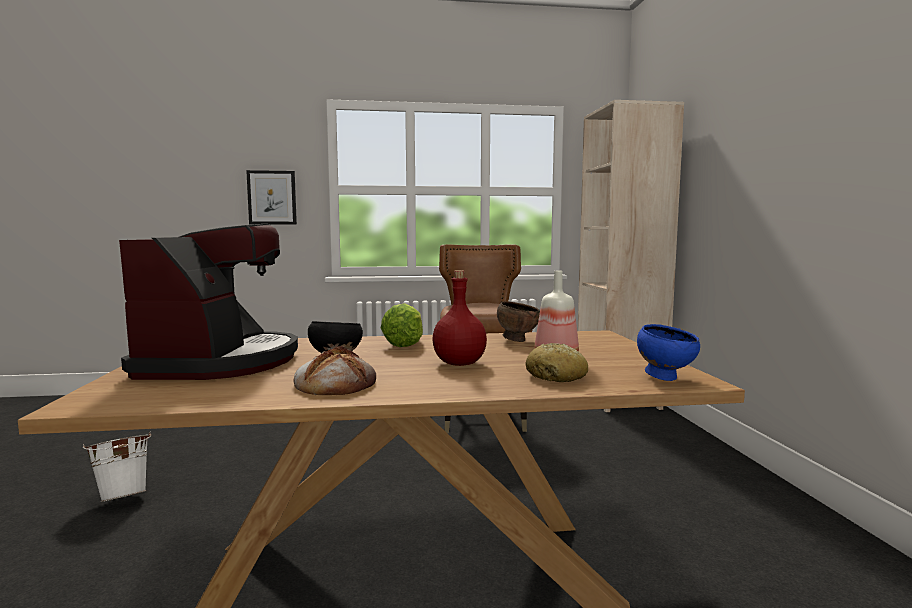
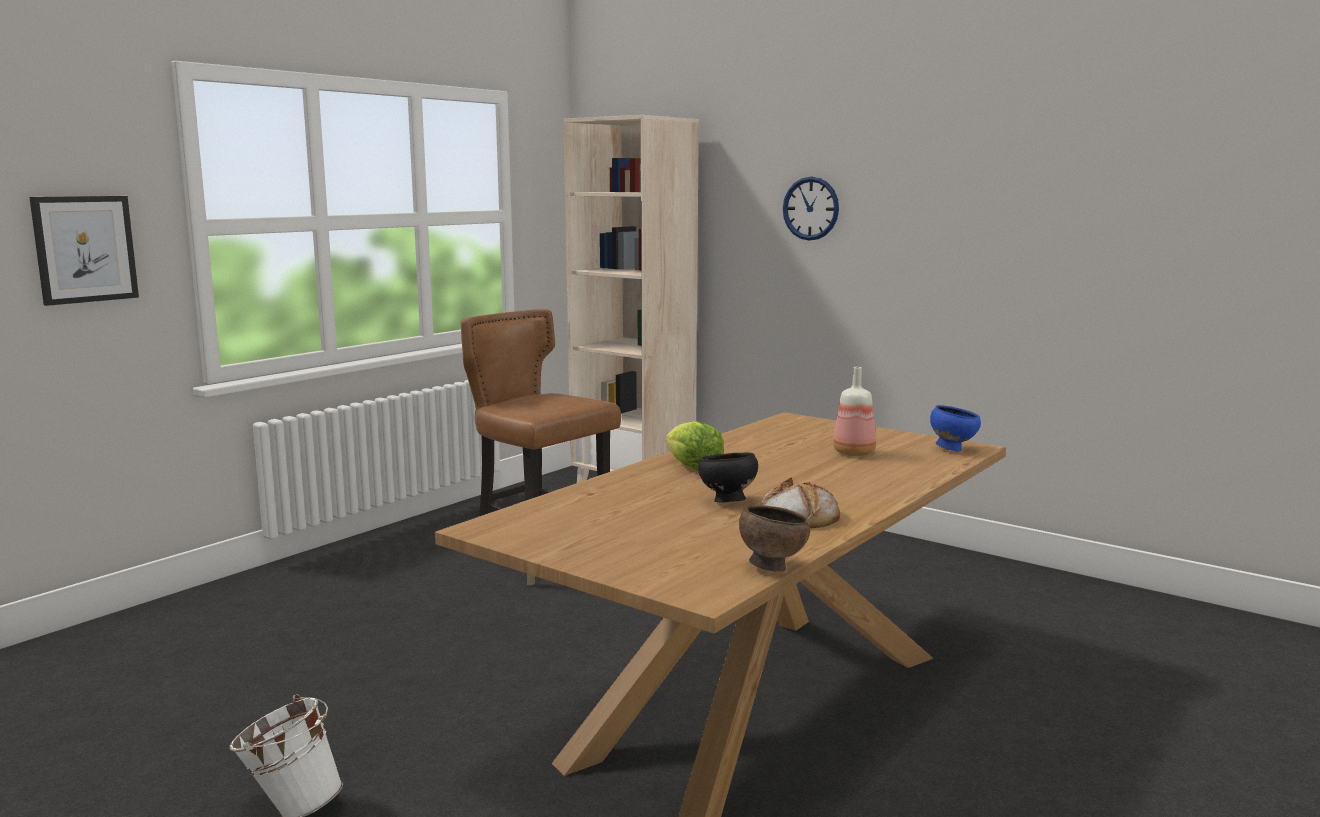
camera: 45 degrees left, 5 degrees up
coffee machine [119,224,298,380] -> none
red bottle [432,270,487,366] -> none
brown bowl [497,301,540,342] -> brown bowl moved to [739,505,810,572]
bread [526,343,588,382] -> none
none -> wall clock [783,177,839,241]

